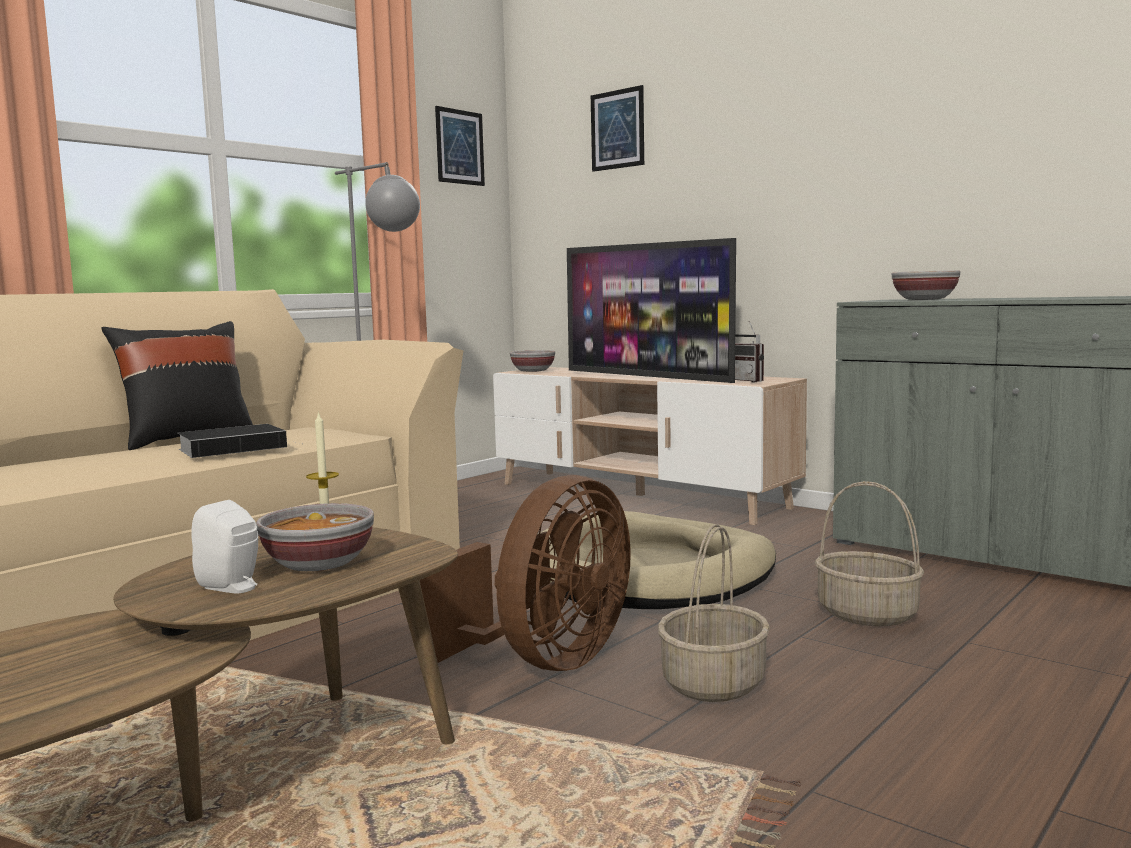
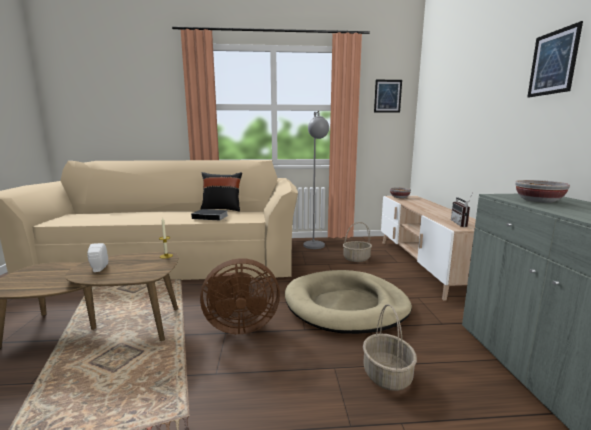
camera: 45 degrees right, 5 degrees up
bowl [256,503,374,571] -> none
television [567,238,736,383] -> none
picture [591,85,644,172] -> picture moved to [527,21,583,98]
basket [658,524,770,702] -> basket moved to [343,222,372,262]

